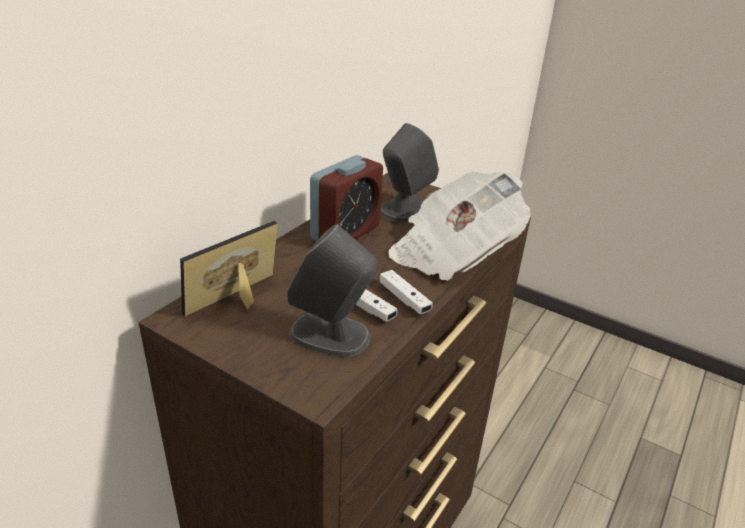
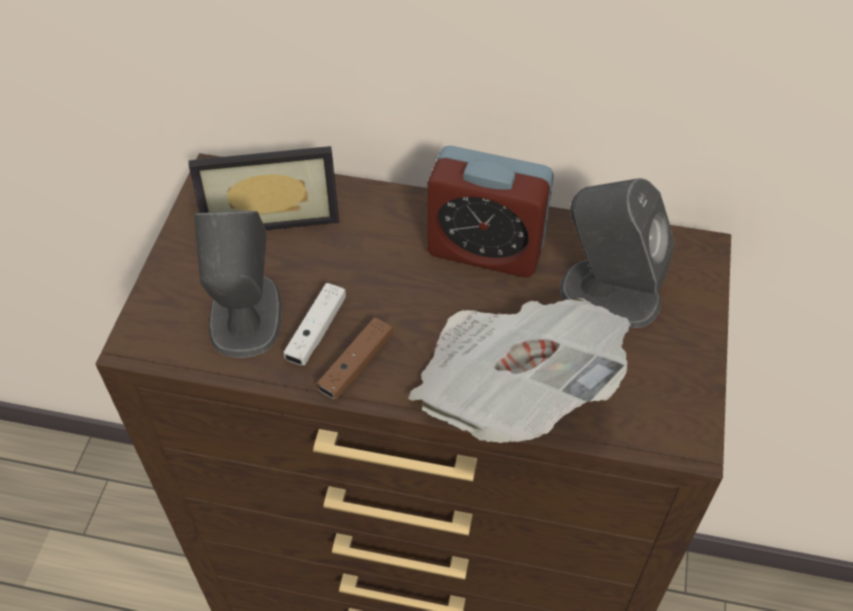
camera: 70 degrees right, 20 degrees up
picture frame [180,221,278,317] -> picture frame turned 150 degrees clockwise [188,146,339,231]
white game controller [380,270,433,314] -> brown game controller [317,317,392,399]

